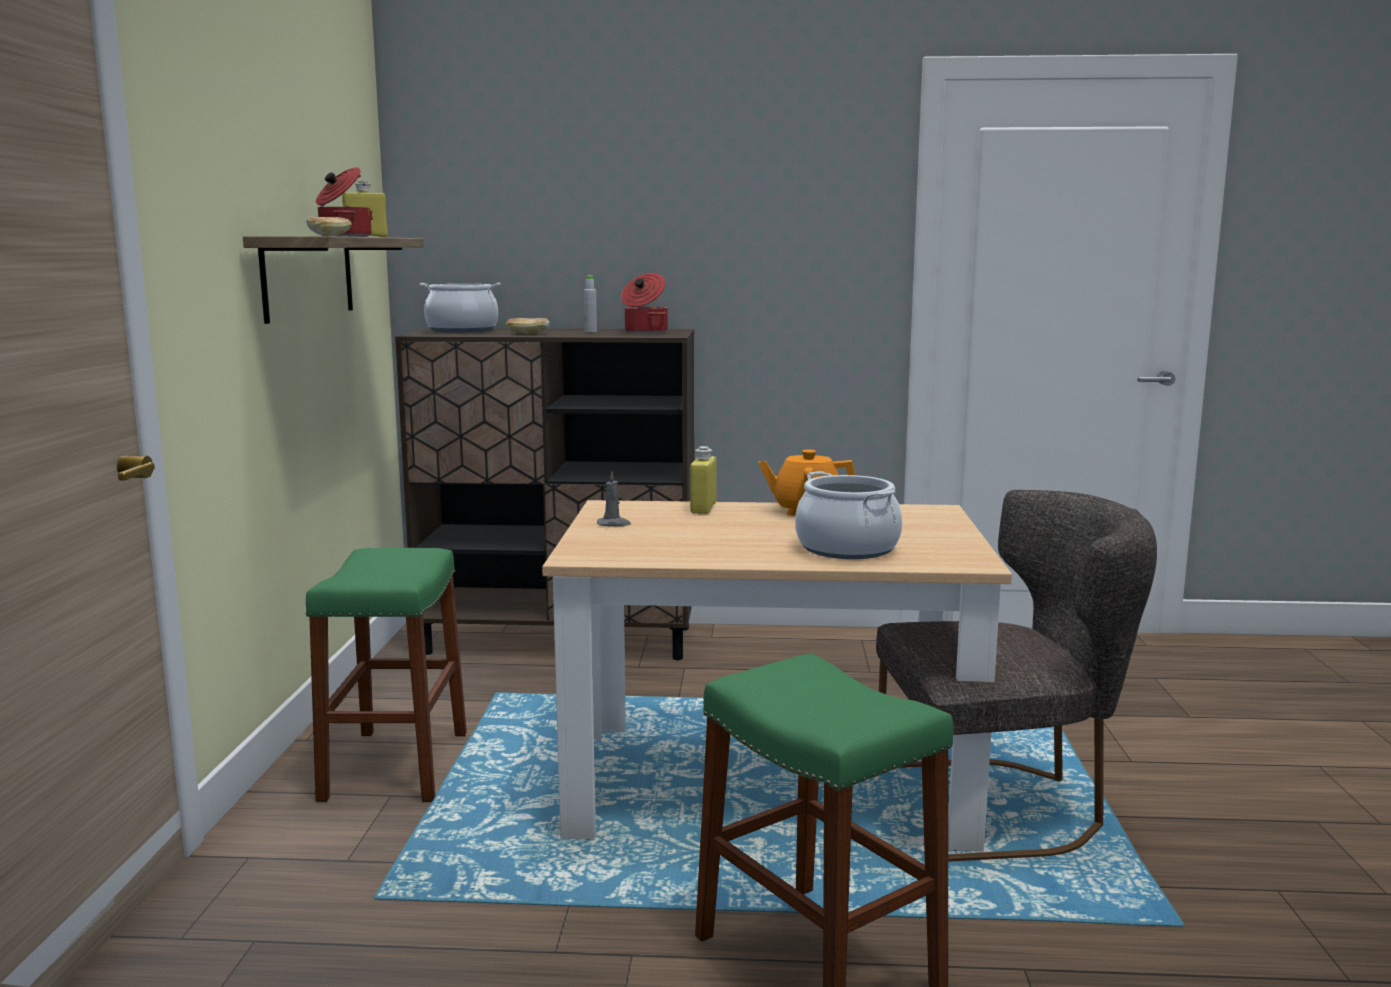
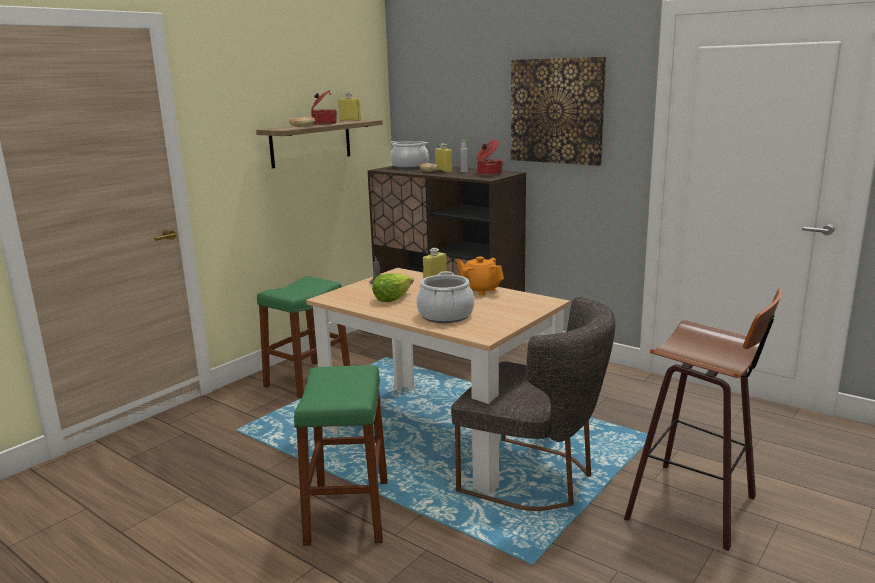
camera: 35 degrees right, 5 degrees up
none -> lettuce [372,273,414,302]
none -> yellow bottle [435,143,452,172]
none -> picture [511,57,606,166]
none -> stool [624,289,782,551]

